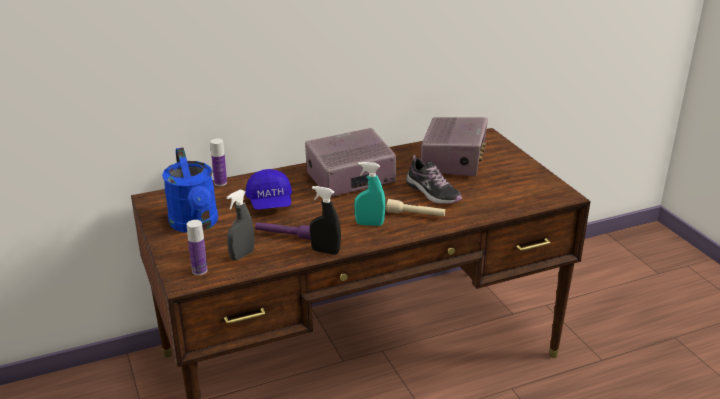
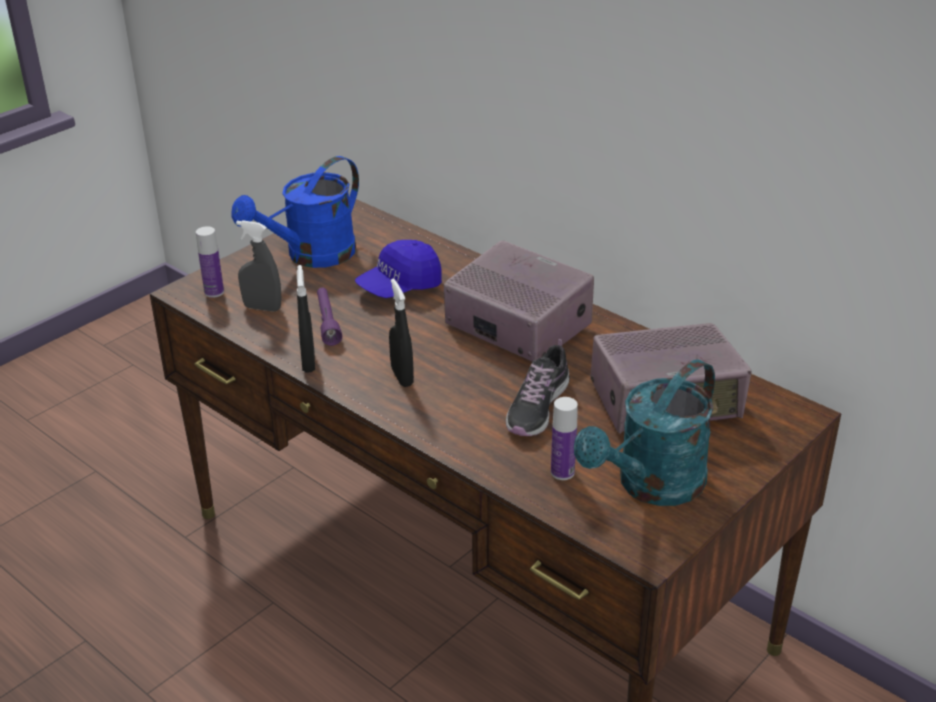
camera: 65 degrees right, 5 degrees up
bottle [210,138,227,186] -> bottle moved to [551,397,578,480]
turquoise spray bottle [354,162,385,226] -> black spray bottle [389,278,414,387]
beige flashlight [386,199,445,216] -> none
none -> turquoise watering can [574,359,715,506]

